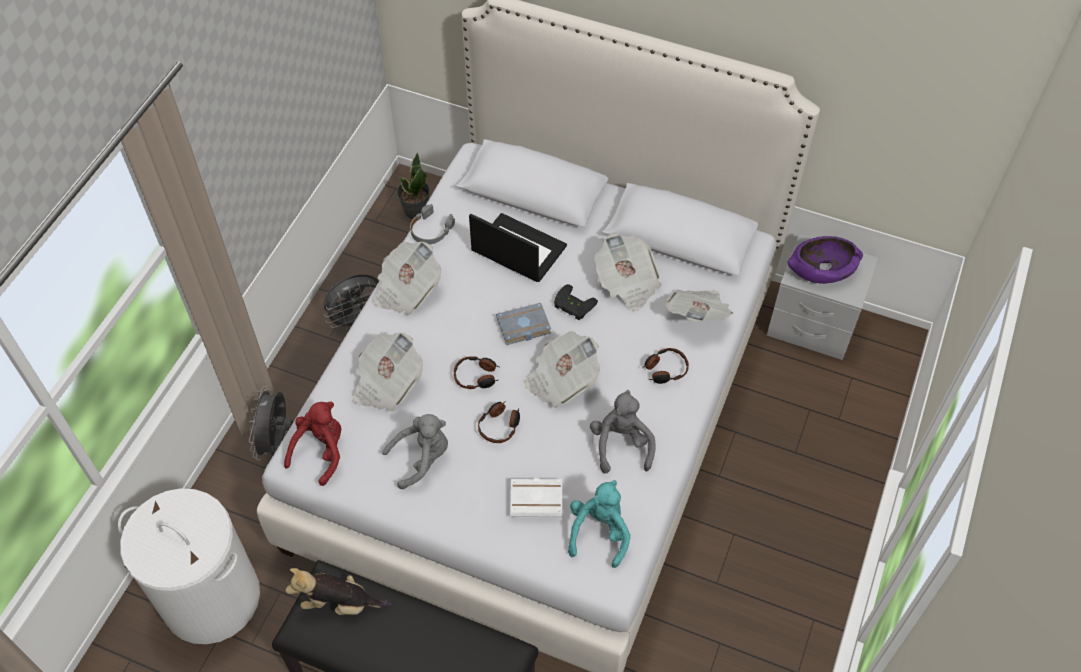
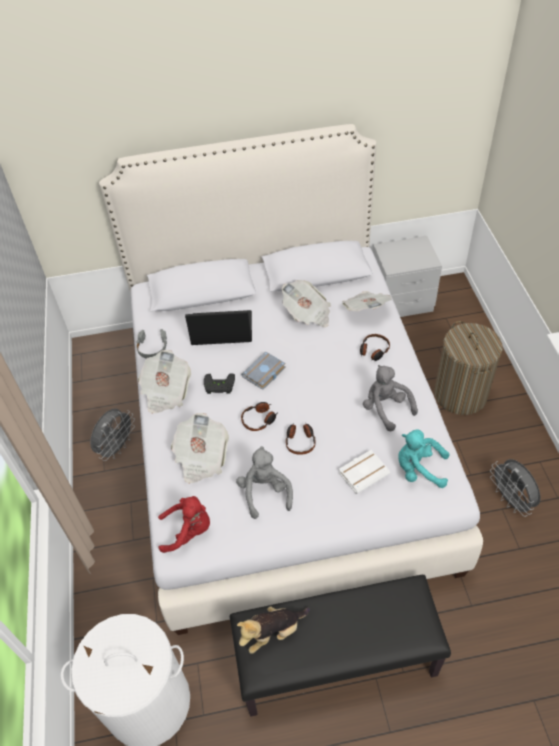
camera: 30 degrees left, 5 degrees down
grey fan [249,386,293,460] -> grey fan moved to [490,459,541,517]
red plush toy [284,402,341,486] -> red plush toy turned 90 degrees clockwise [158,496,210,553]
grey plush toy [382,414,448,489] -> grey plush toy turned 45 degrees counterclockwise [236,446,293,519]
potted plant [397,153,430,219] -> none
newspaper [525,331,600,408] -> none
black game controller [554,284,598,320] -> black game controller moved to [204,373,235,394]
turquoise plush toy [568,480,630,568] -> turquoise plush toy turned 60 degrees counterclockwise [398,429,450,488]
purple bowl [787,236,863,284] -> none
none -> laundry basket [435,321,503,415]

